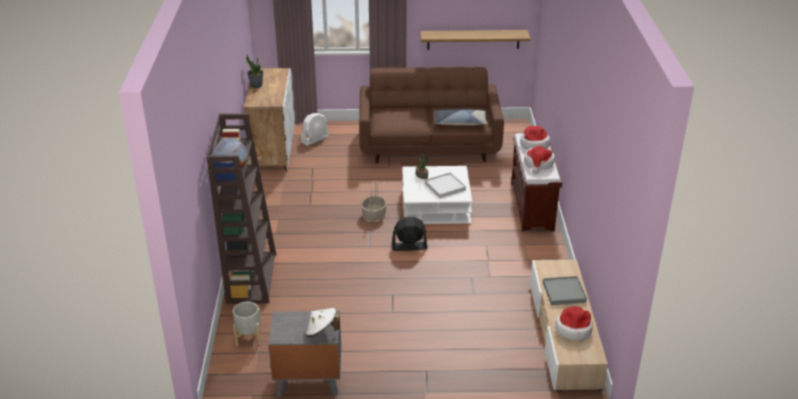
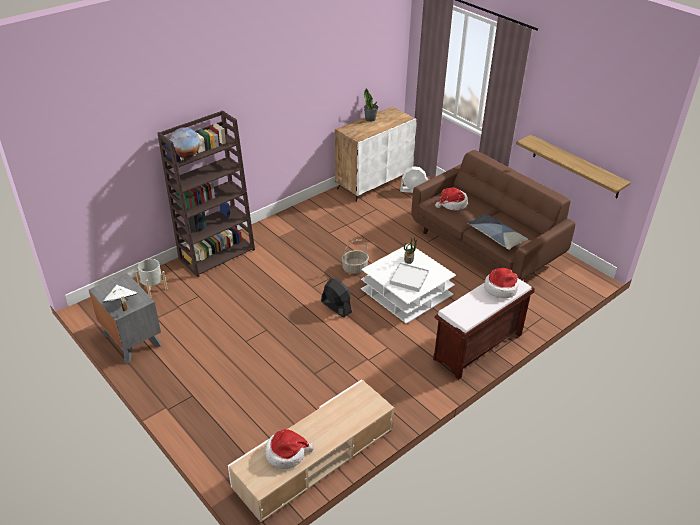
camera: 50 degrees right, 5 degrees up
hat [524,146,555,174] -> hat moved to [435,188,468,210]
grey tray [543,276,587,305] -> none

